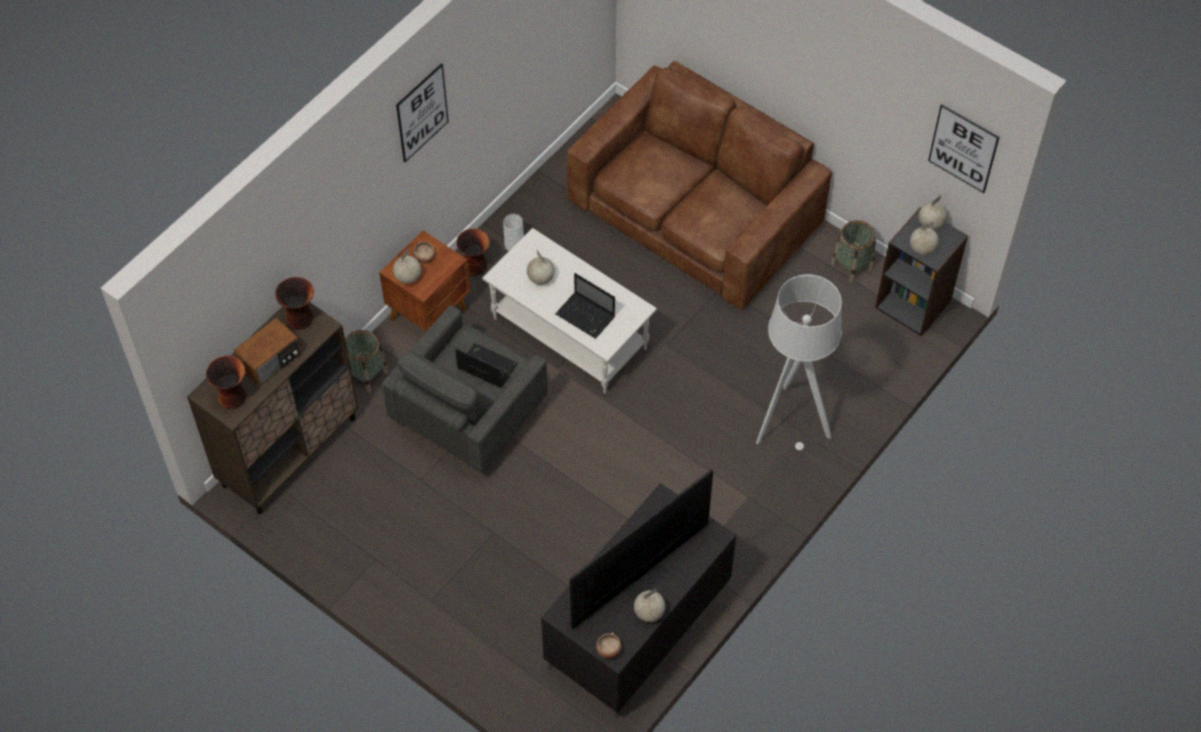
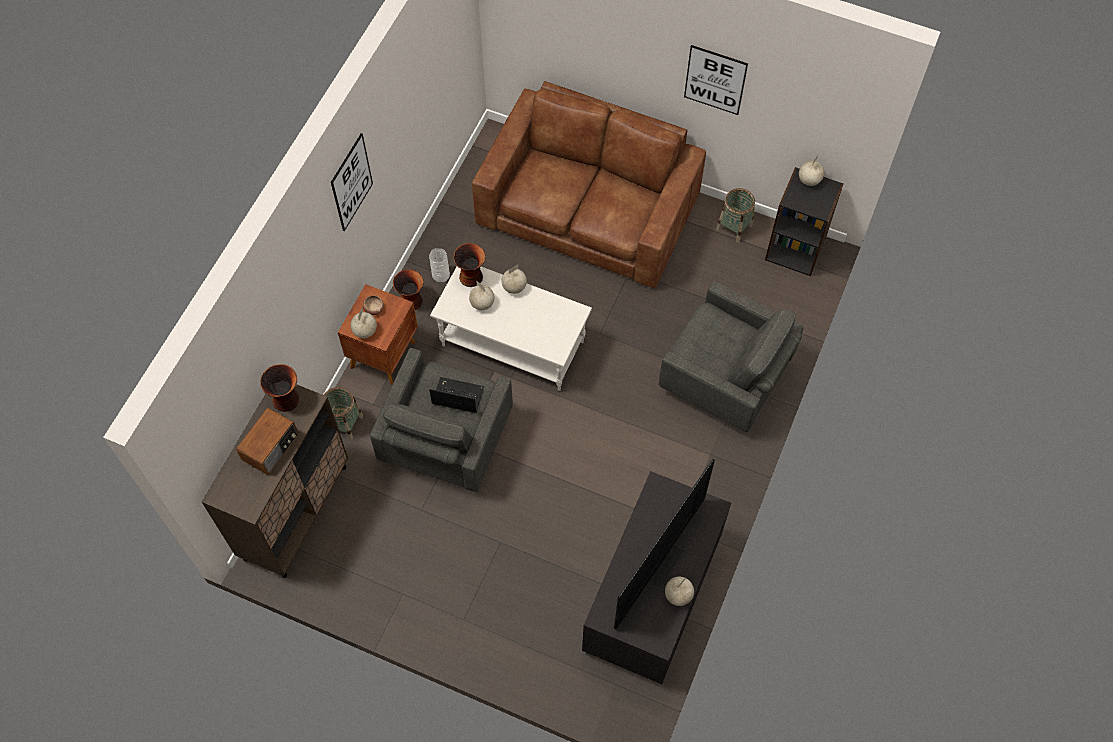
camera: 15 degrees left, 5 degrees up
vase [206,355,246,409] -> vase moved to [453,243,486,287]
laptop [555,273,615,338] -> none
bowl [596,632,622,659] -> none
grey floor lamp [756,274,842,450] -> grey armchair [659,281,804,432]
globe [910,222,939,255] -> globe moved to [502,264,527,294]
picture [928,104,1000,193] -> picture moved to [684,45,748,115]

